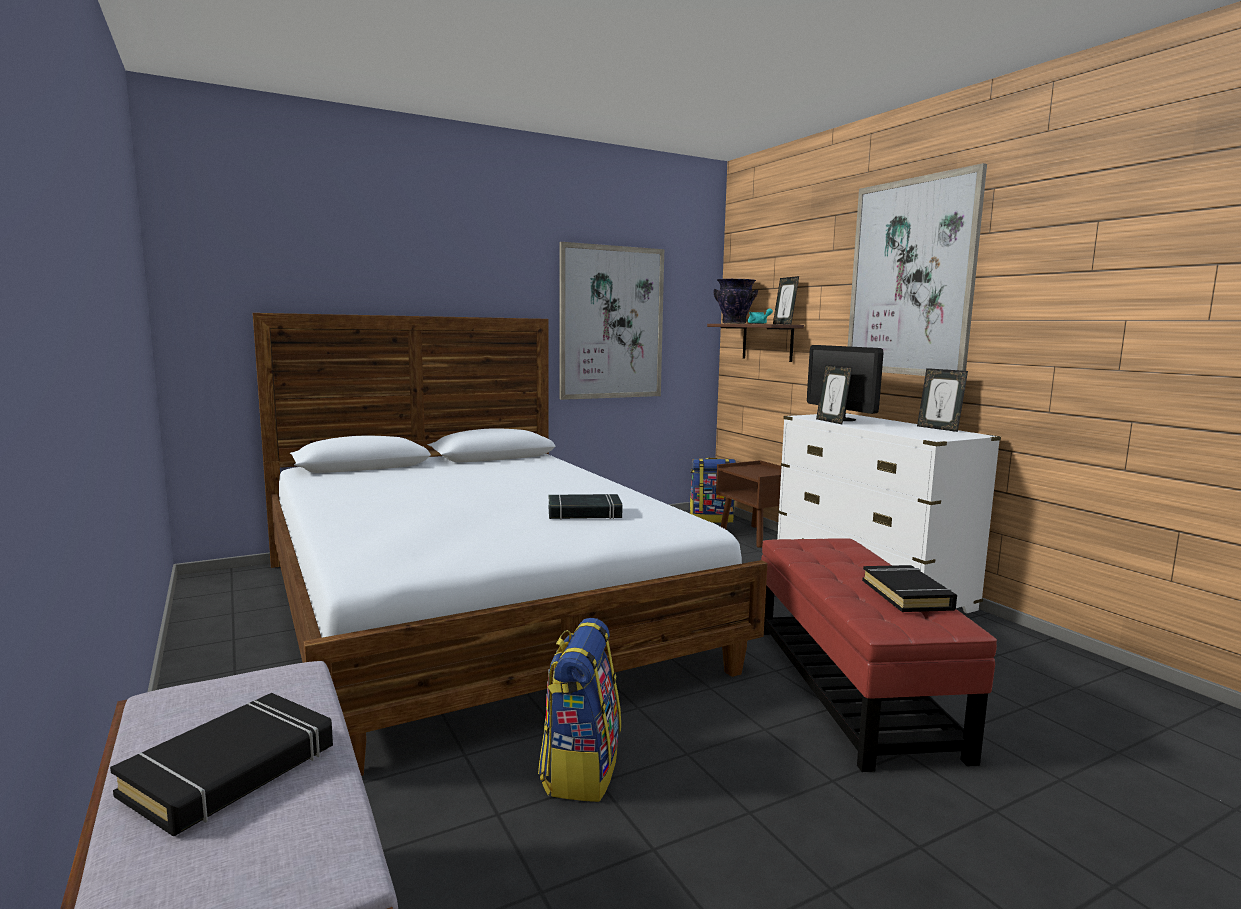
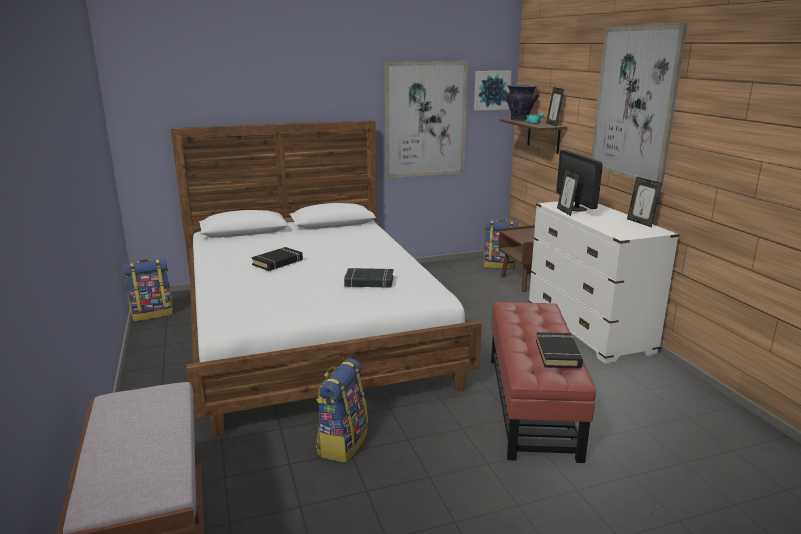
camera: 10 degrees right, 10 degrees up
black book [110,693,333,836] -> black book moved to [251,247,303,271]
none -> backpack [123,259,173,321]
none -> picture [474,71,512,111]

